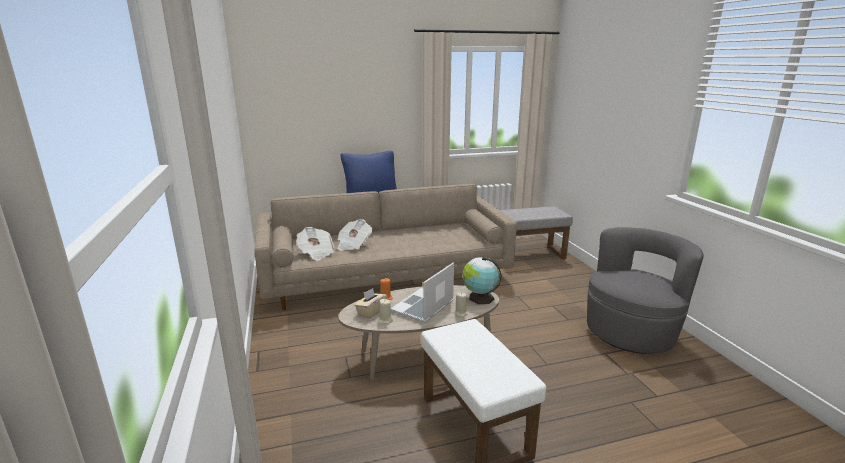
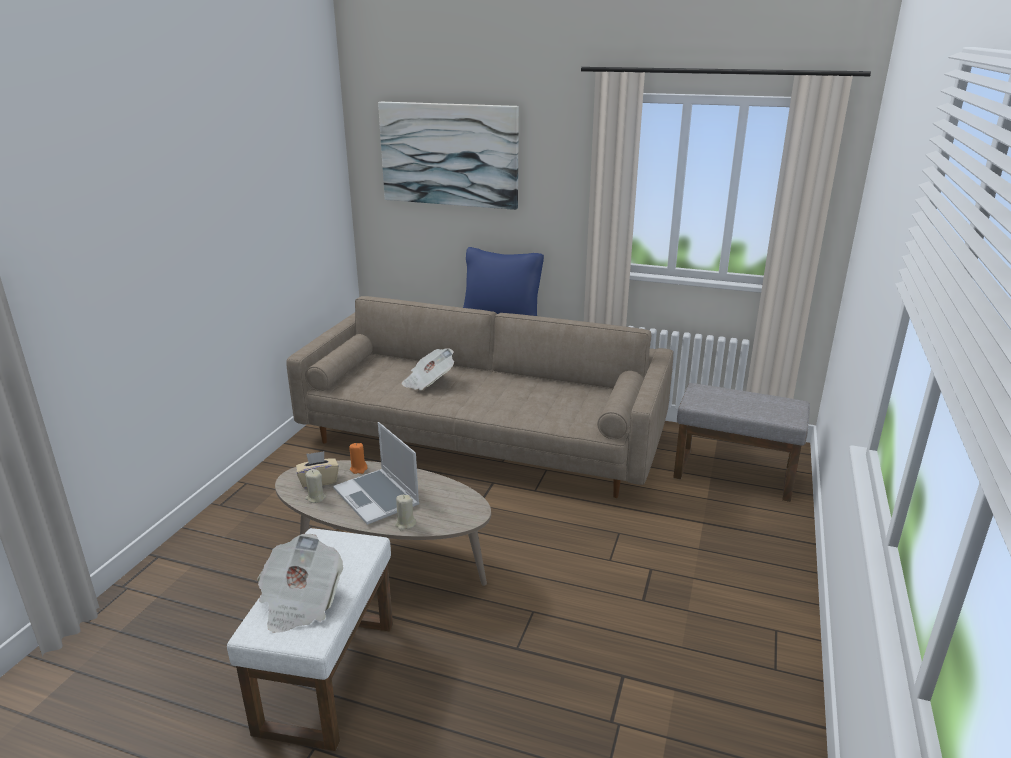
camera: 35 degrees right, 5 degrees up
newspaper [297,227,335,261] -> newspaper moved to [257,534,343,633]
laptop [391,262,454,323] -> laptop turned 105 degrees counterclockwise [333,422,420,525]
globe [462,257,502,304] -> none
grey armchair [587,227,704,354] -> none
none -> picture [378,102,519,210]

